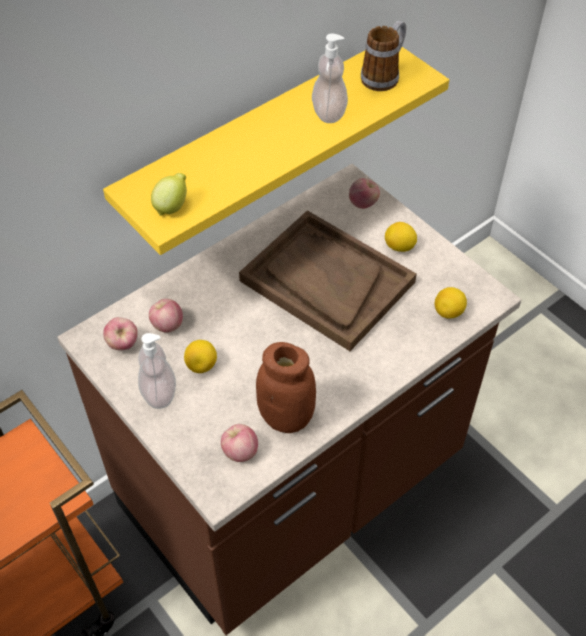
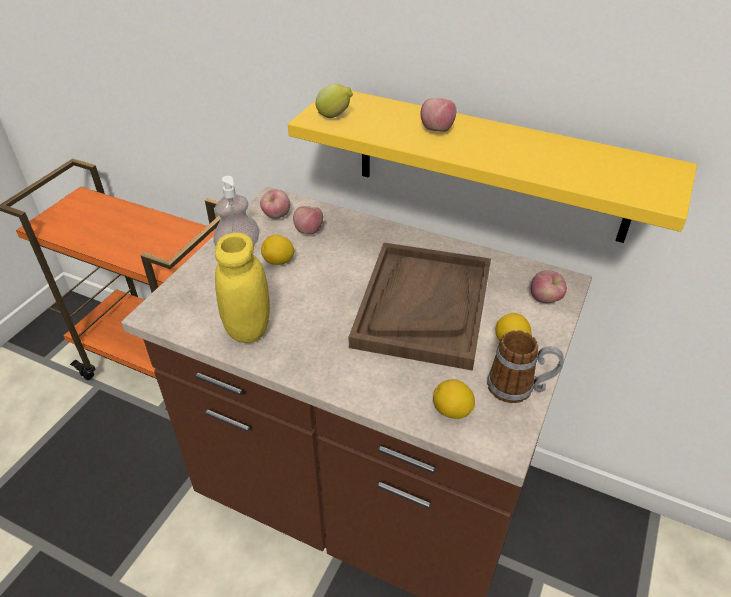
camera: 65 degrees right, 10 degrees down
apple [221,424,258,462] -> apple moved to [420,98,456,132]
brown jar [256,342,316,433] -> yellow jar [215,233,270,343]
soap dispenser [312,33,348,123] -> none
mug [361,20,406,91] -> mug moved to [487,330,564,403]

